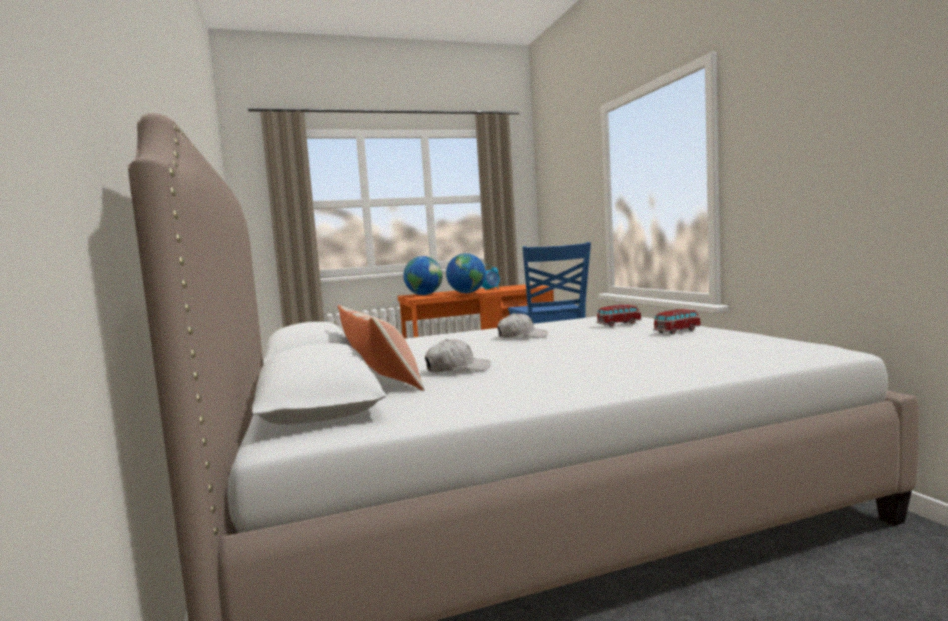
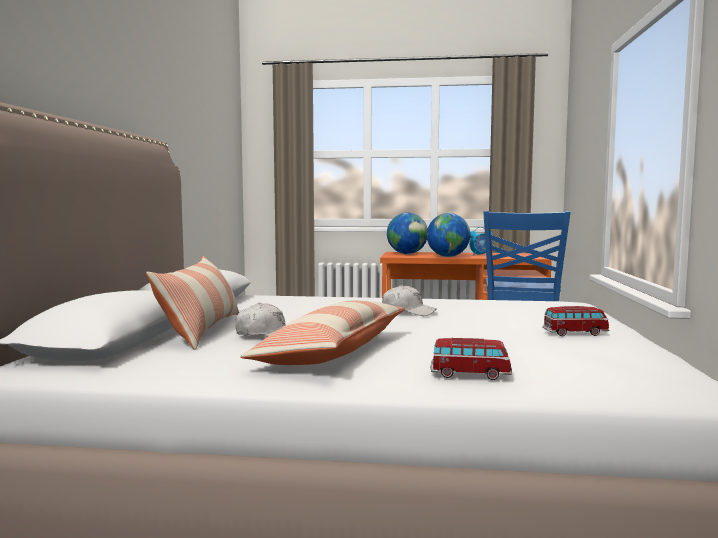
camera: 25 degrees right, 0 degrees up
toy car [596,305,642,327] -> toy car moved to [430,338,512,380]
none -> pillow [240,301,405,365]

